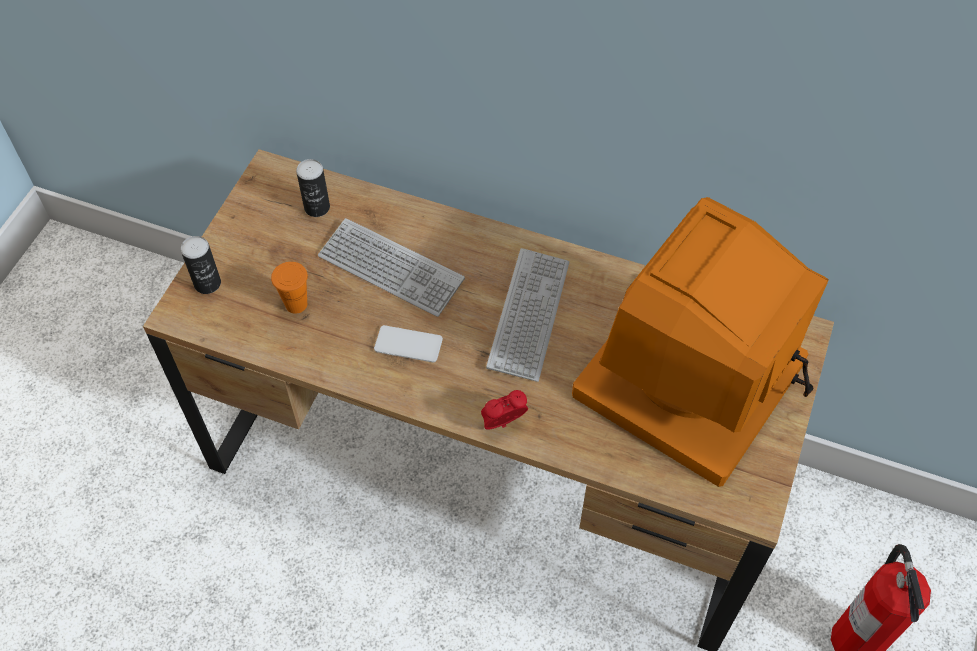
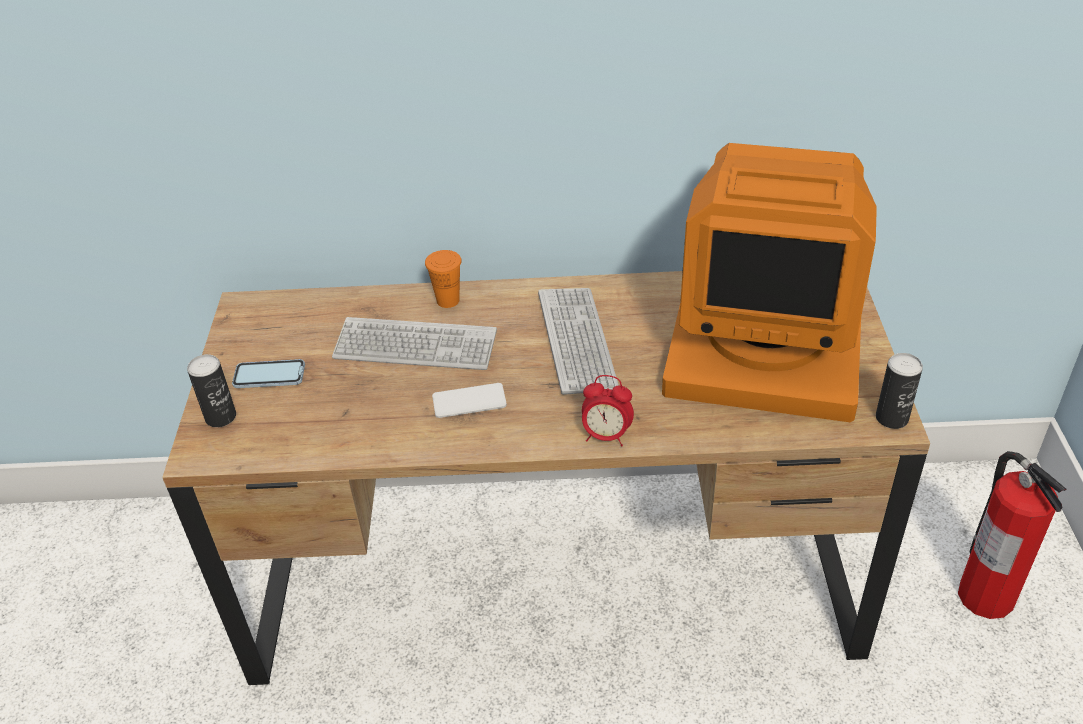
camera: 20 degrees left, 15 degrees down
orange cup [271,262,308,314] -> orange cup moved to [425,250,462,308]
can [296,159,330,217] -> can moved to [876,353,923,429]
alarm clock [481,390,528,429] -> alarm clock turned 120 degrees counterclockwise [582,375,634,446]
monitor [572,197,829,487] -> monitor turned 90 degrees counterclockwise [662,143,877,422]
none -> phone [232,359,305,388]

